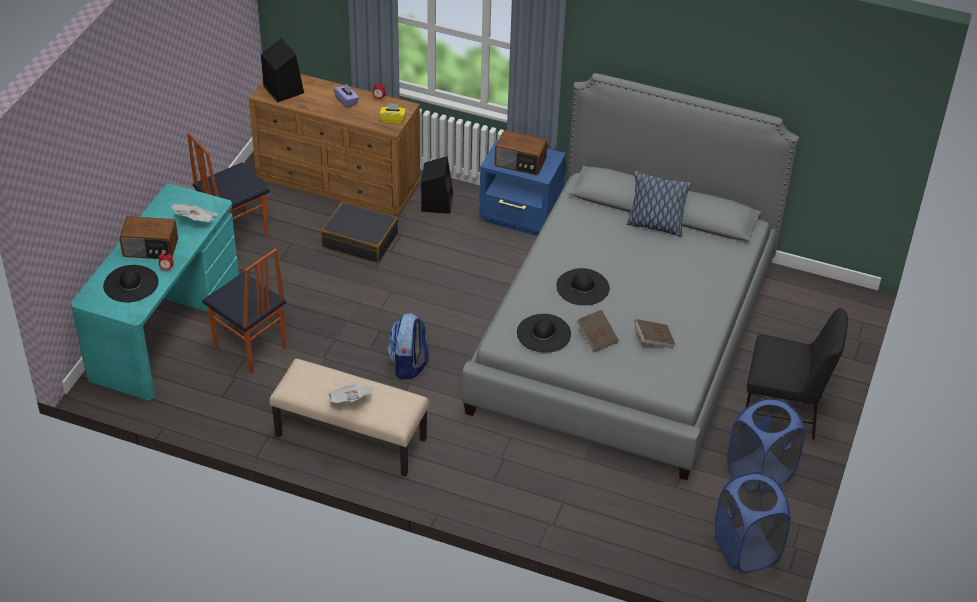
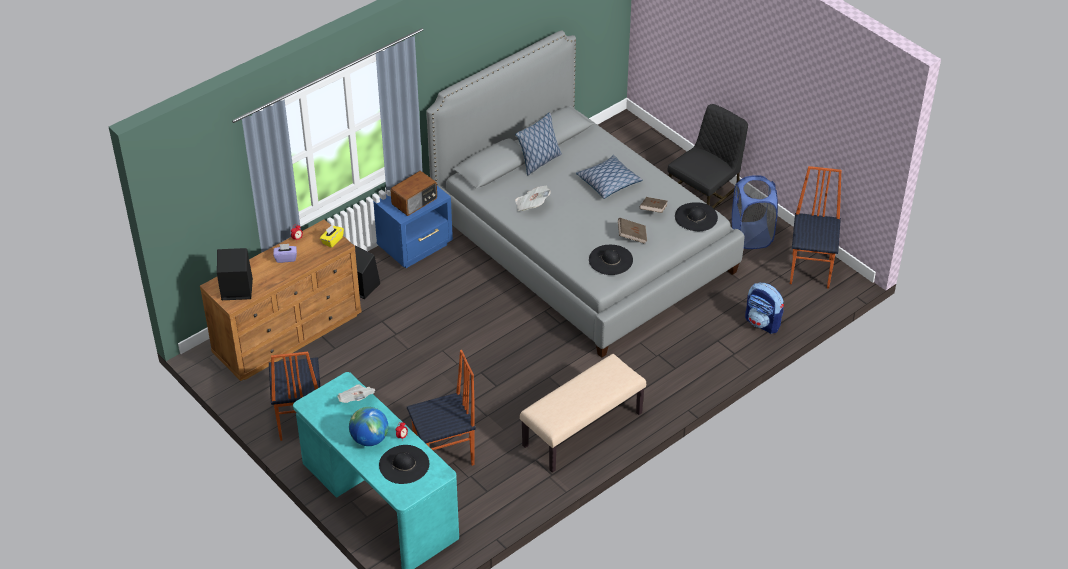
camera: 60 degrees left, 0 degrees up
radio [119,216,178,259] -> globe [349,407,388,446]
black suitcase [321,202,398,262] -> none
newspaper [328,383,372,403] -> newspaper moved to [515,186,551,211]
backpack [387,313,429,380] -> backpack moved to [745,282,784,334]
black hat [556,268,610,305] -> black hat moved to [675,202,718,231]
blue laundry basket [715,472,791,573] -> chair [790,166,842,289]
none -> pillow [576,155,643,199]

